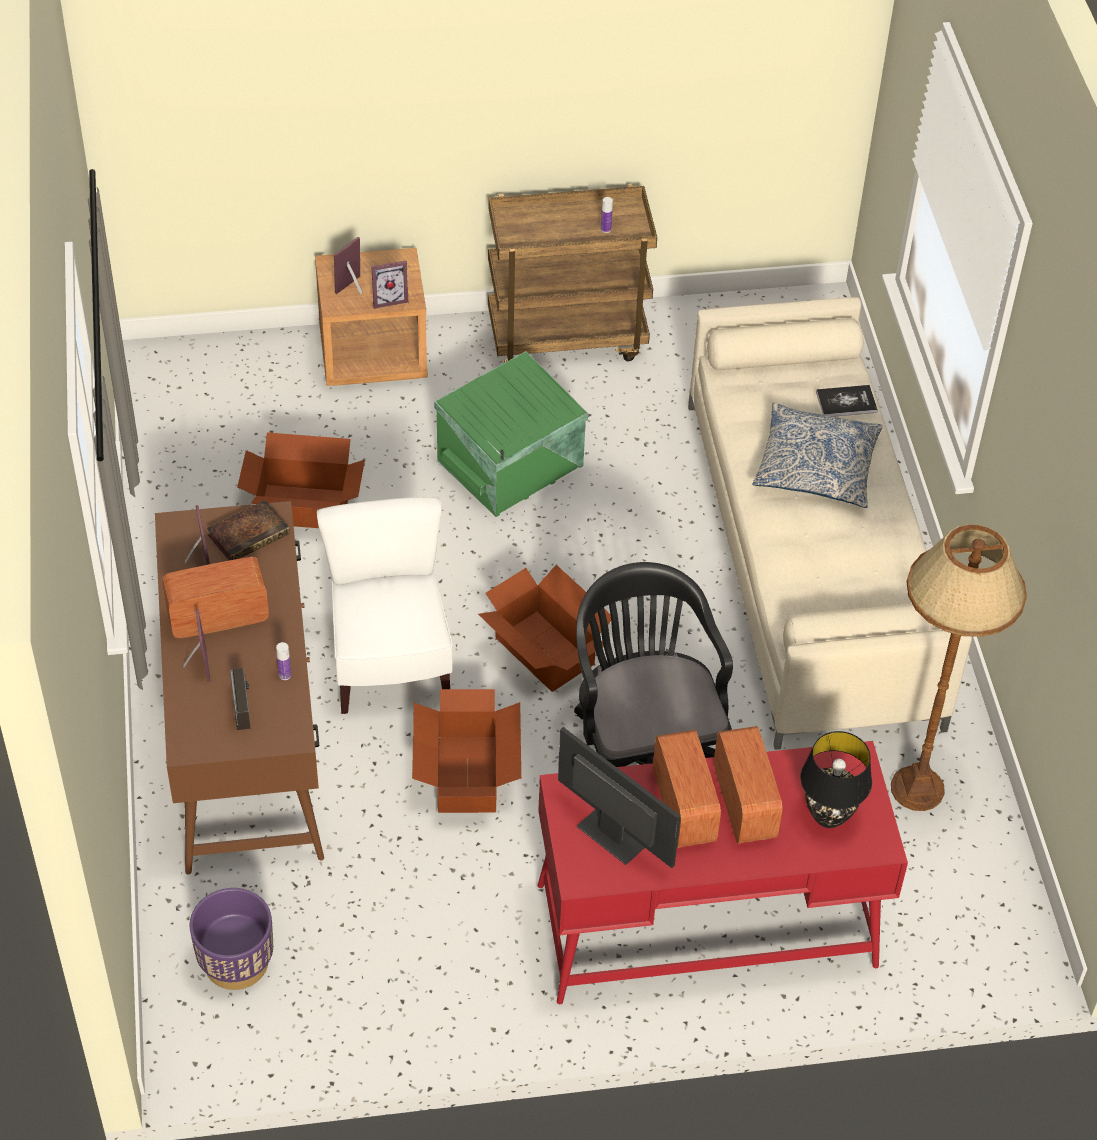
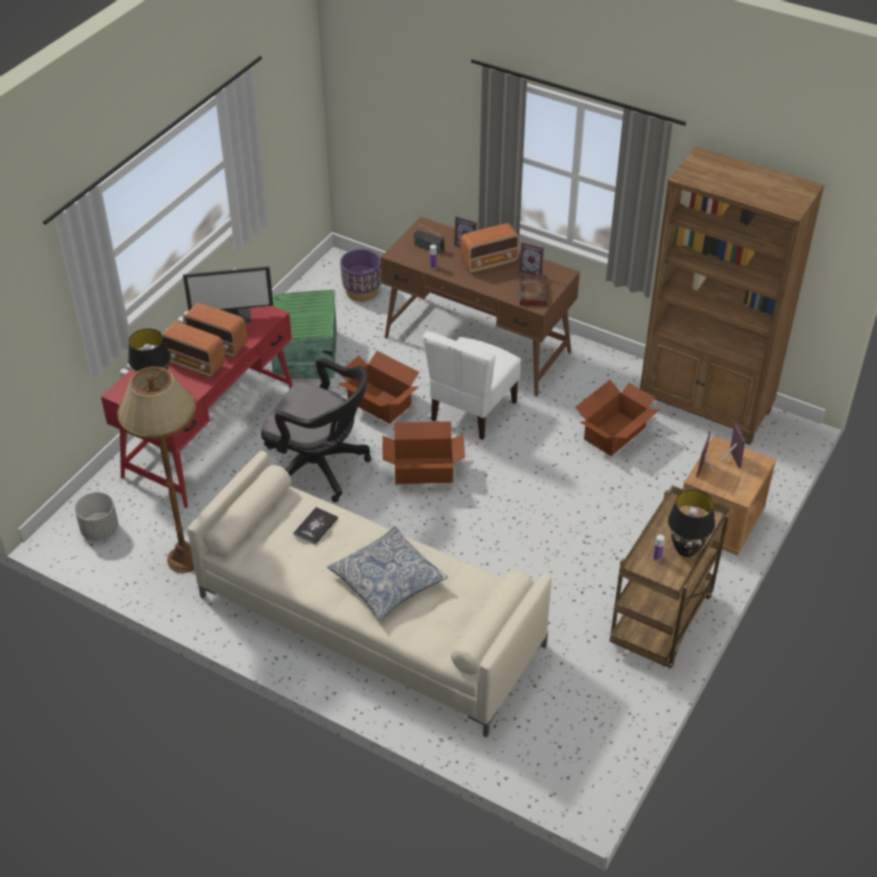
camera: 130 degrees right, 5 degrees down
radio [162,557,269,638] -> radio turned 45 degrees clockwise [460,223,520,273]
white chair [317,497,453,714] -> white chair turned 90 degrees clockwise [423,331,521,440]
green storage box [434,351,588,517] -> green storage box moved to [271,290,337,379]
book [816,385,878,417] -> book moved to [293,507,338,545]
none -> grey planter [75,492,119,541]
none -> brown bookcase [640,146,824,445]
none -> black table lamp [668,490,715,557]

